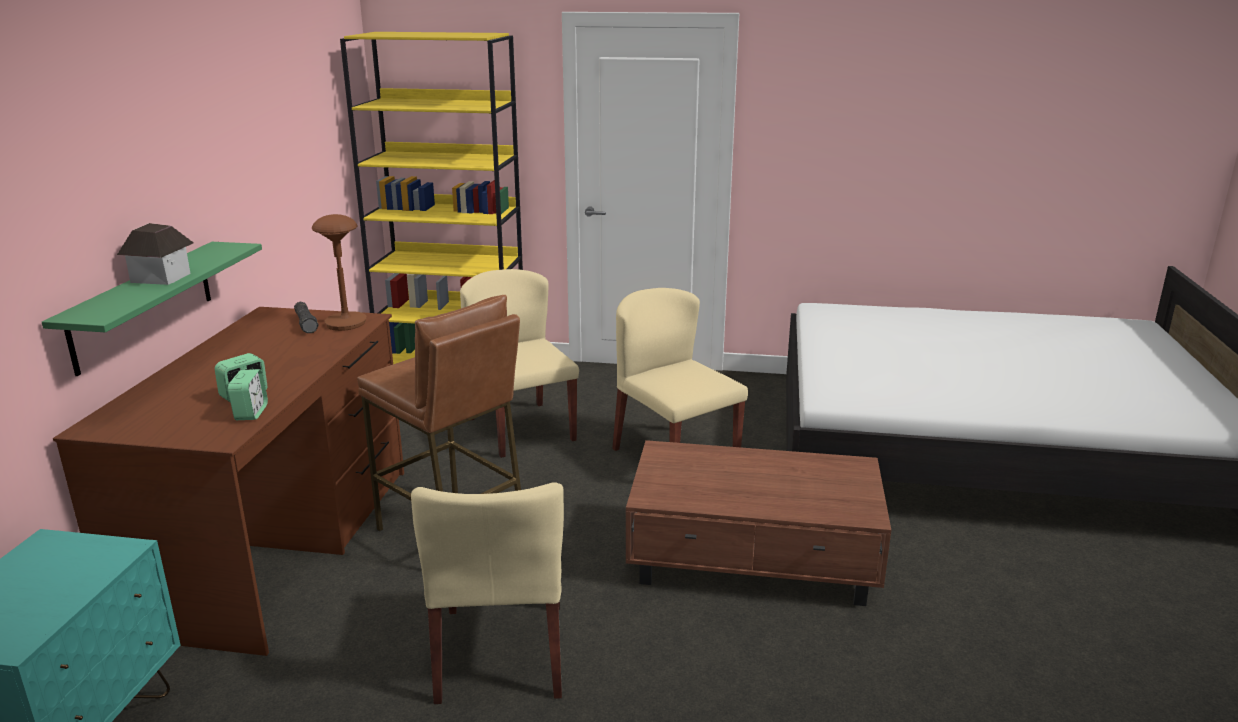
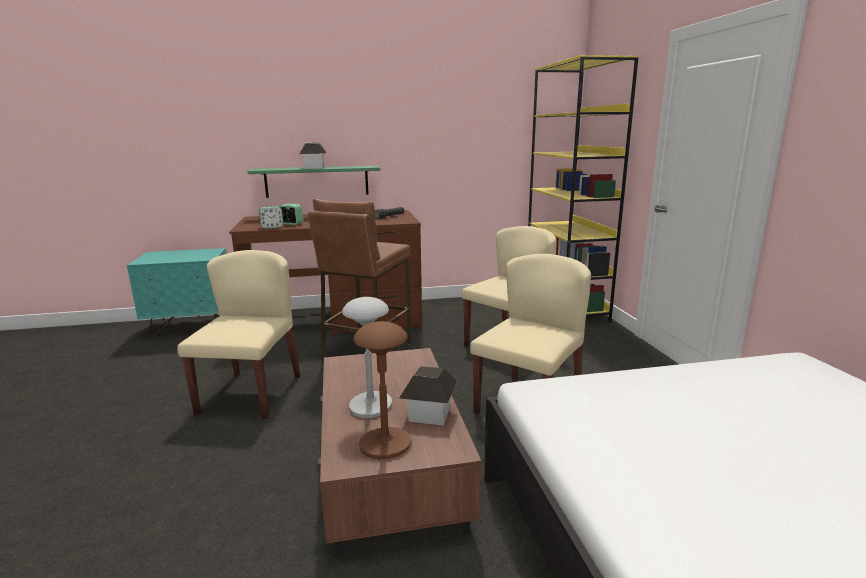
camera: 70 degrees right, 5 degrees down
brown table lamp [312,214,367,331] -> brown table lamp moved to [353,321,412,459]
beige chair [411,483,564,704] -> beige chair turned 120 degrees clockwise [177,250,300,419]
none -> grey table lamp [342,297,392,418]
none -> toy house [399,366,458,425]

